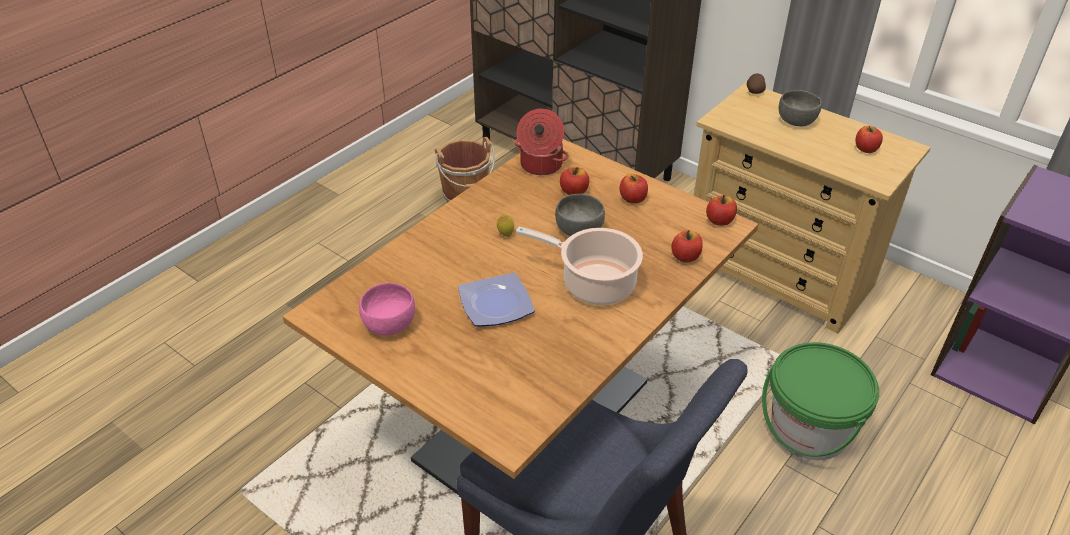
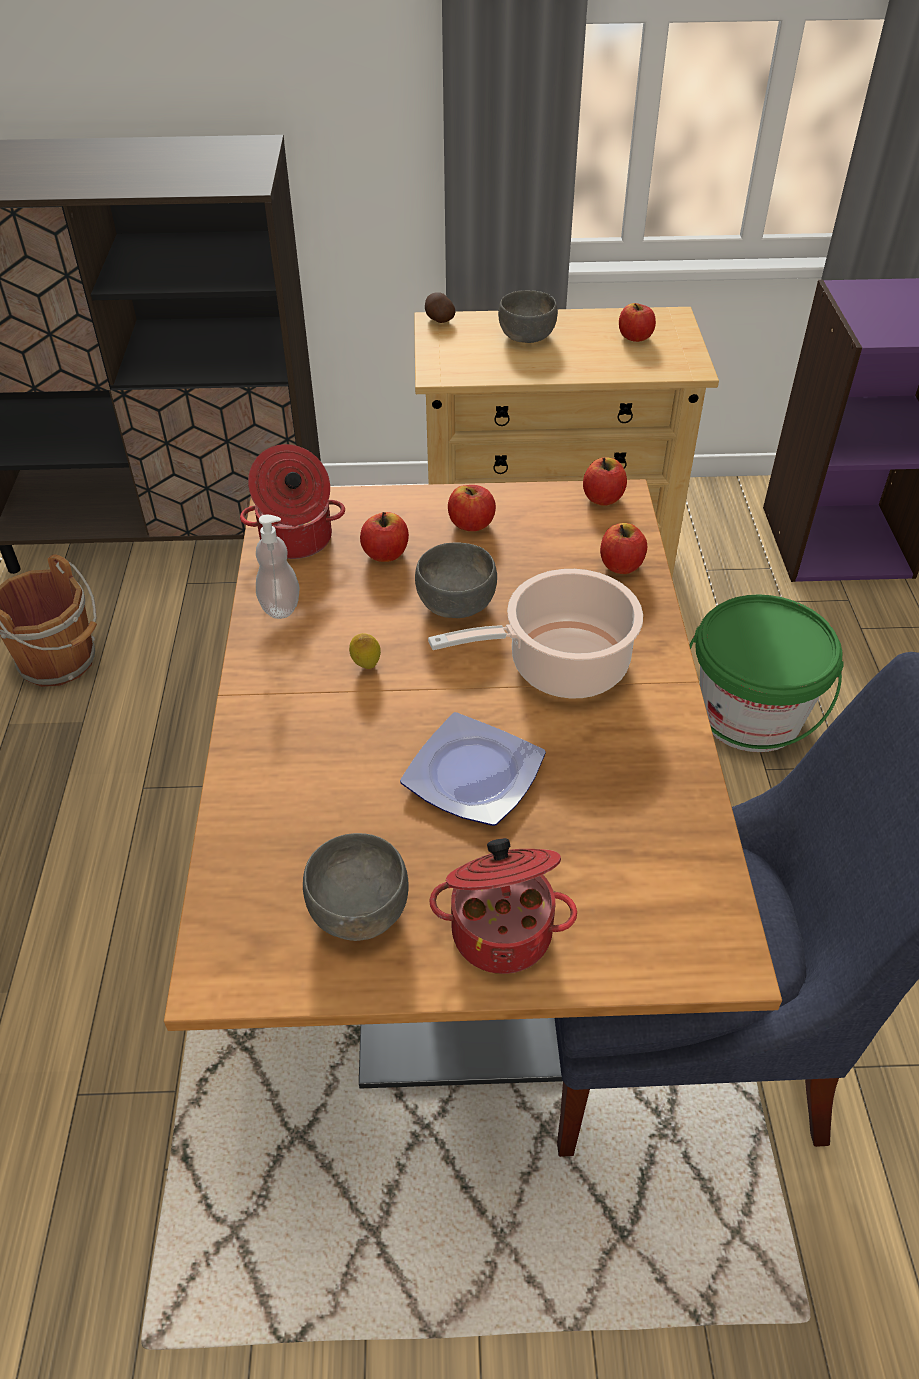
camera: 40 degrees left, 5 degrees up
pink bowl [359,283,415,336] -> grey bowl [303,833,409,941]
none -> soap dispenser [256,515,299,619]
none -> cooking pot [429,838,577,974]

